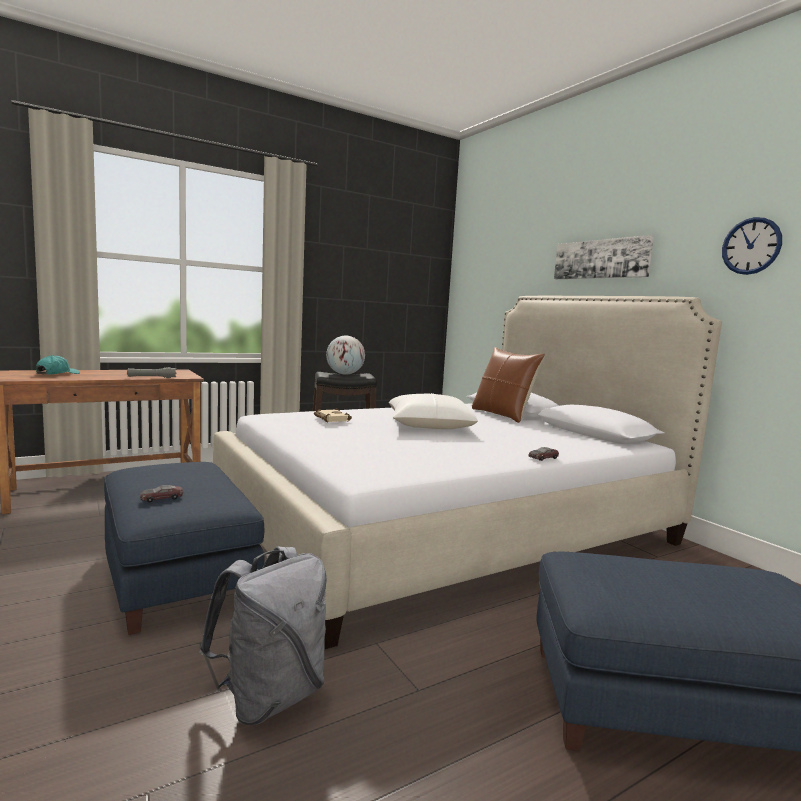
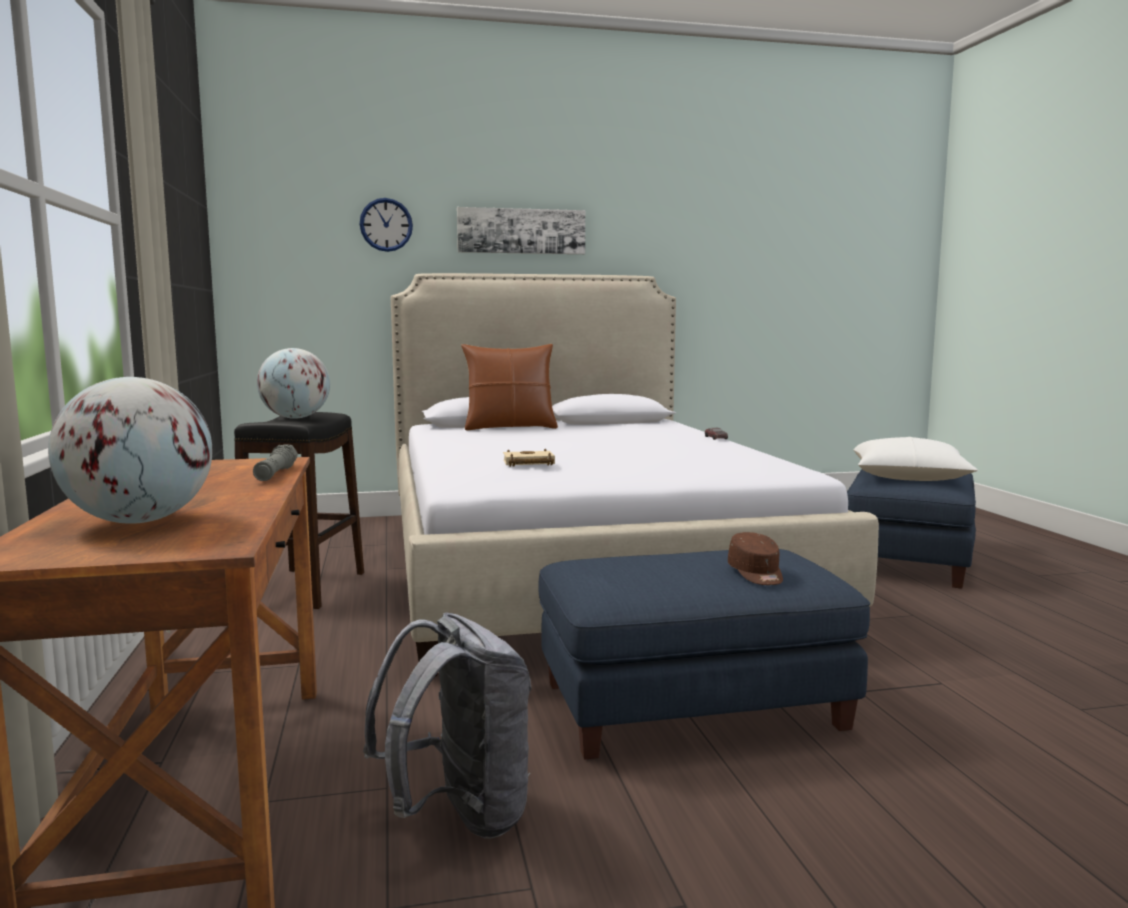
camera: 70 degrees left, 0 degrees up
turquoise cap [36,355,80,375] -> globe [48,377,212,524]
toy car [140,485,183,502] -> brown cap [728,532,783,585]
grey backpack [199,546,327,725] -> grey backpack moved to [363,613,531,839]
white pillow [389,393,478,429] -> white pillow moved to [854,437,978,481]
wall clock [722,217,782,275] -> wall clock moved to [360,198,413,252]

